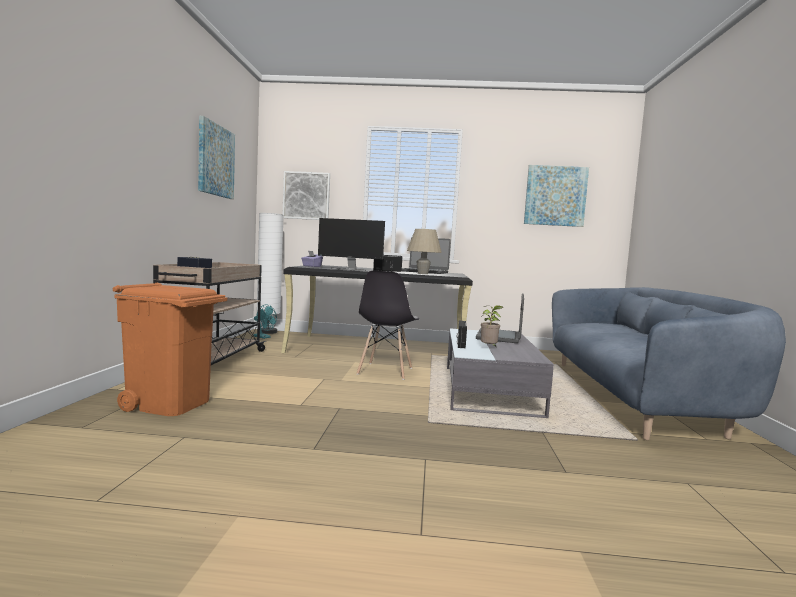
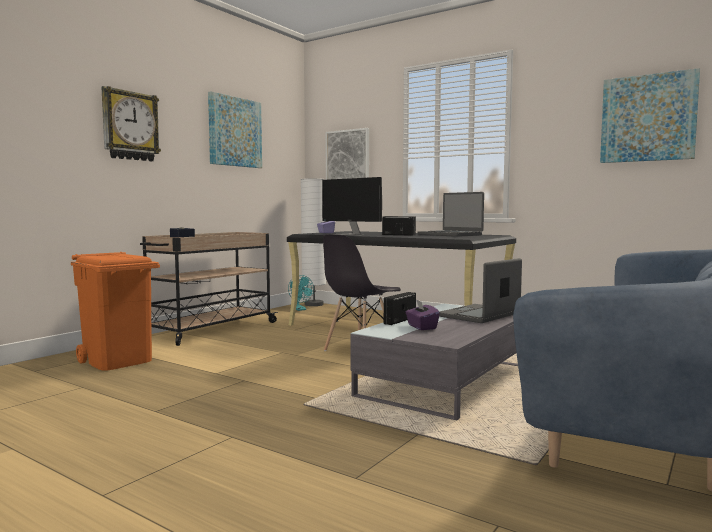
camera: 30 degrees right, 0 degrees up
beige table lamp [407,229,442,274] -> none
potted plant [481,305,503,346] -> purple tissue box [405,299,440,330]
none -> wall clock [101,86,161,161]

